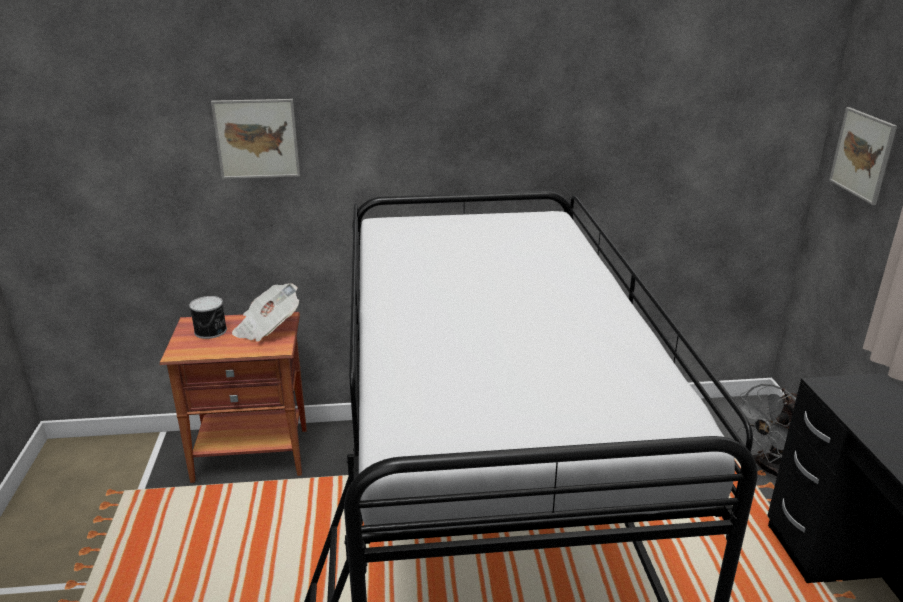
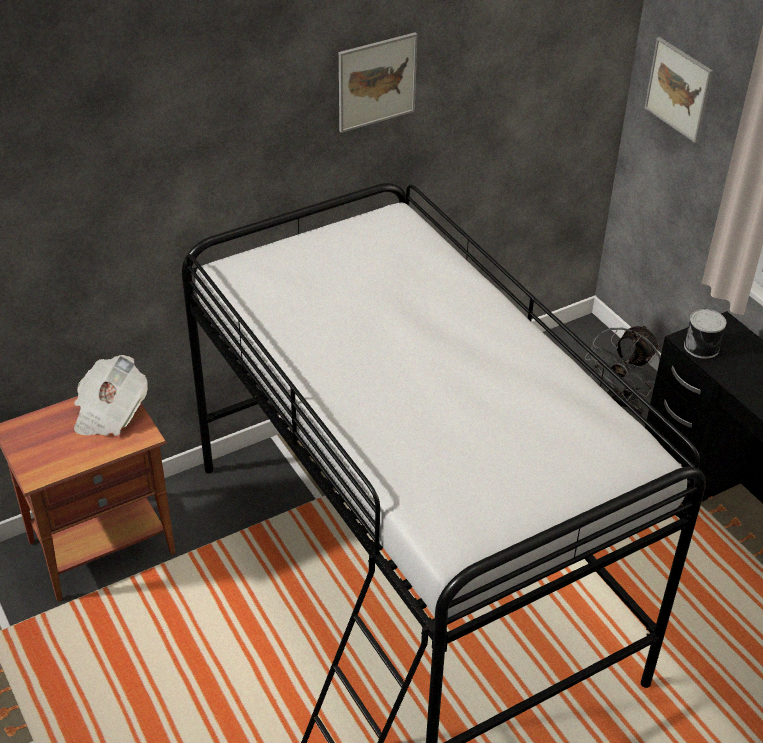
camera: 25 degrees left, 15 degrees up
can [189,296,227,339] -> can moved to [684,309,726,359]
picture [211,99,300,179] -> picture moved to [339,32,418,133]

